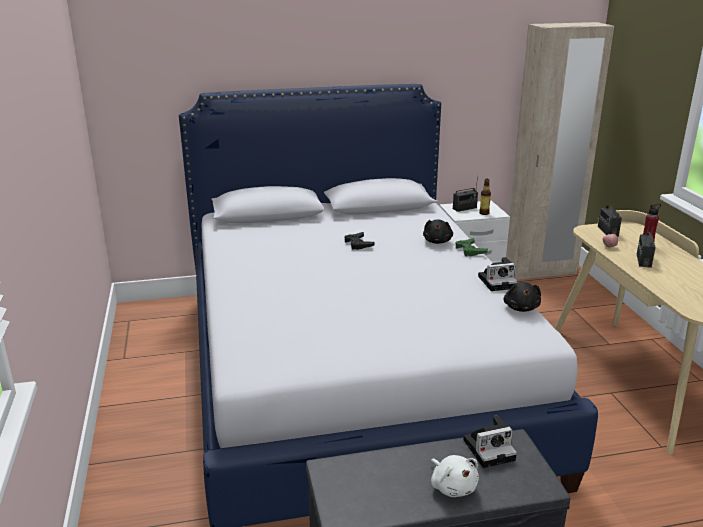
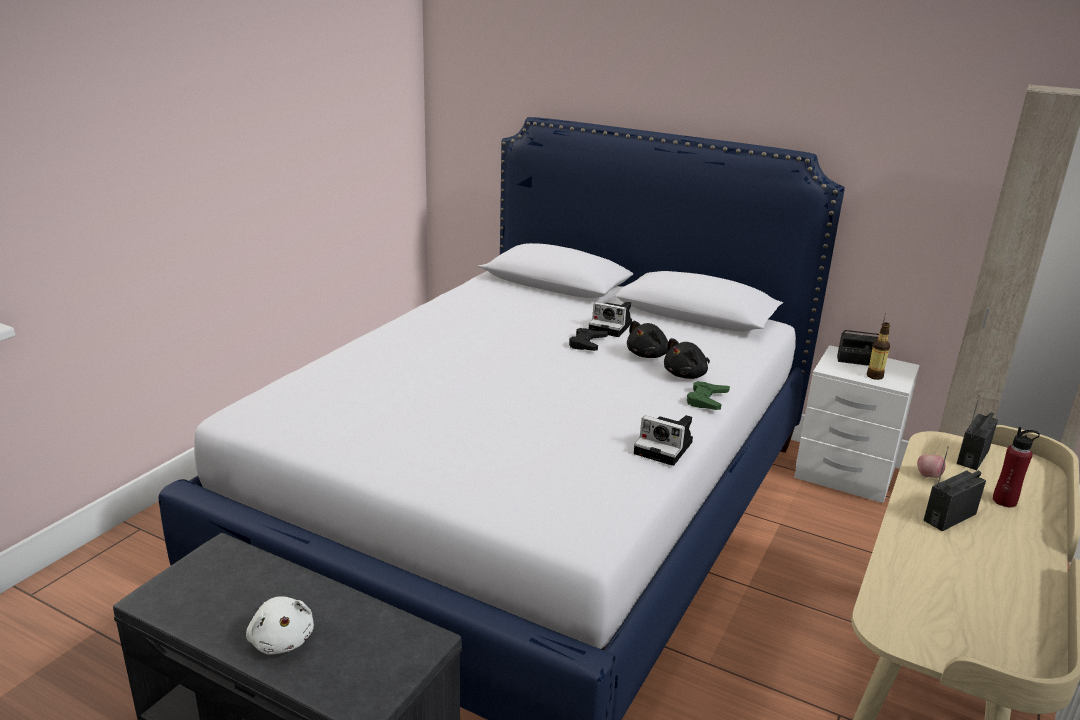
camera: 40 degrees right, 0 degrees up
white plush toy [431,455,479,497] -> white plush toy turned 45 degrees counterclockwise [246,596,314,655]
camera [463,415,517,468] -> camera moved to [589,302,632,337]
black plush toy [504,282,541,312] -> black plush toy moved to [627,321,668,358]

